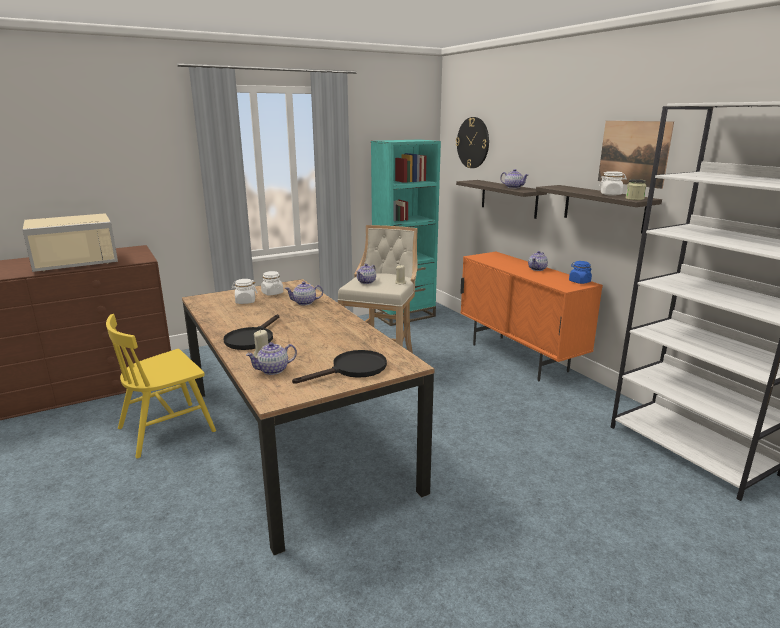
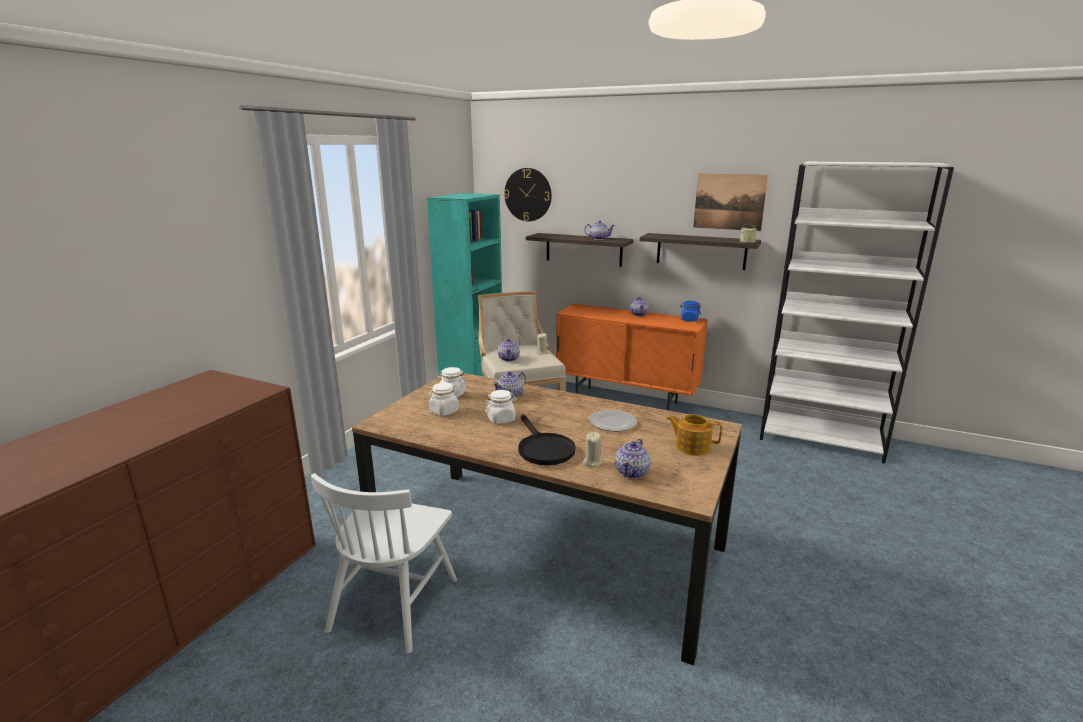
camera: 35 degrees left, 0 degrees up
beige microwave [23,213,118,272] -> none
yellow chair [106,314,216,458] -> white chair [311,473,457,653]
black frying pan [292,350,387,384] -> teapot [666,414,722,456]
white jar [599,171,627,196] -> white jar moved to [485,390,517,424]
none -> plate [589,410,637,431]

